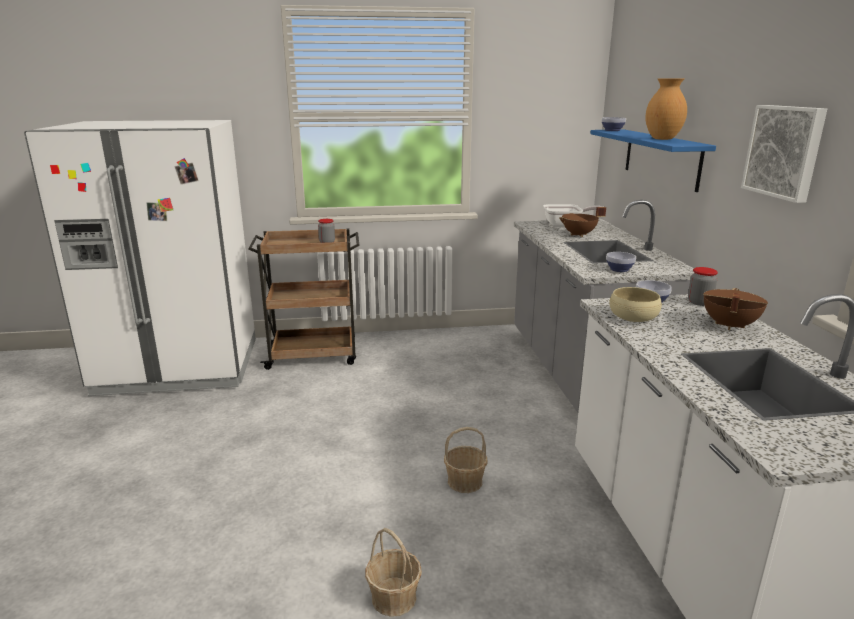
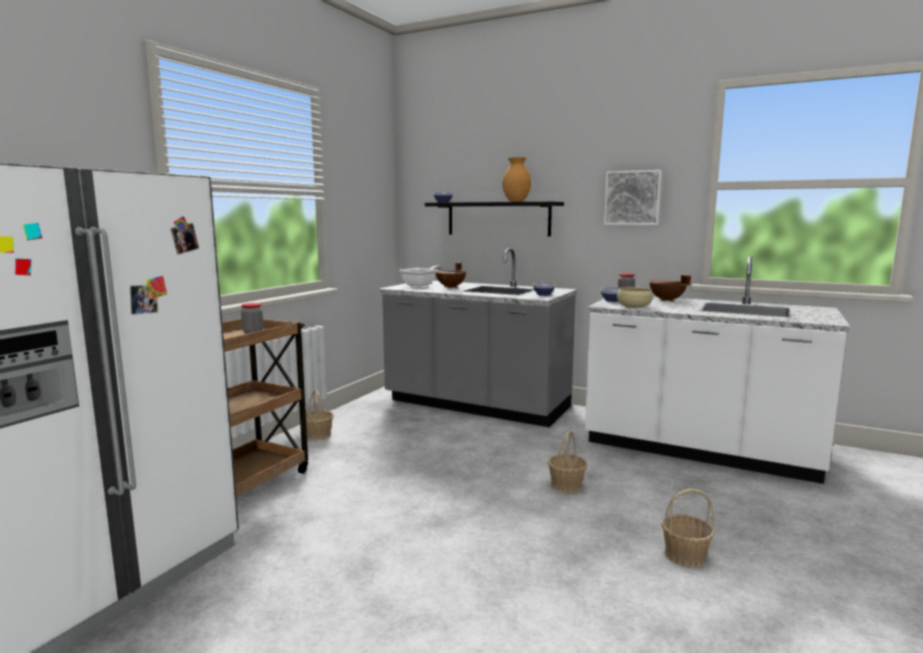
camera: 55 degrees left, 10 degrees down
blue shelf [590,130,716,192] -> black shelf [425,202,564,236]
none -> basket [306,390,334,440]

